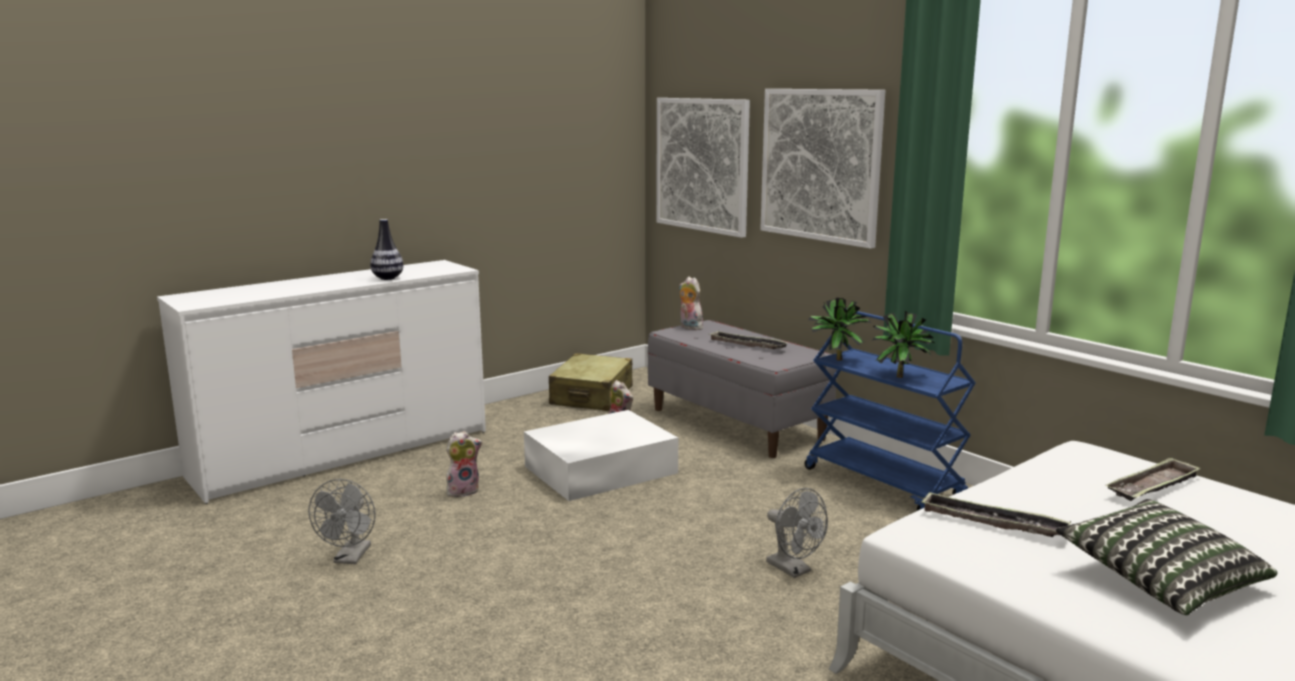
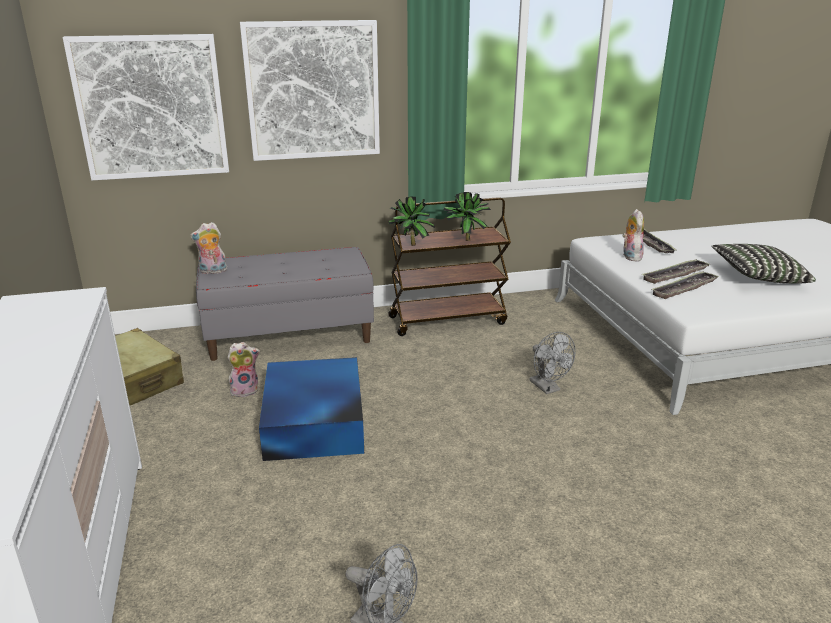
camera: 65 degrees left, 10 degrees up
vase [370,219,403,280] -> none
plush toy [446,431,482,497] -> plush toy moved to [622,209,644,262]
white storage box [524,410,678,501] -> blue storage box [259,357,364,461]
tray [709,331,787,349] -> tray moved to [643,260,710,284]
grey fan [766,488,828,578] -> grey fan turned 75 degrees clockwise [530,332,576,394]
blue cart [804,309,976,511] -> brown cart [388,197,511,336]

